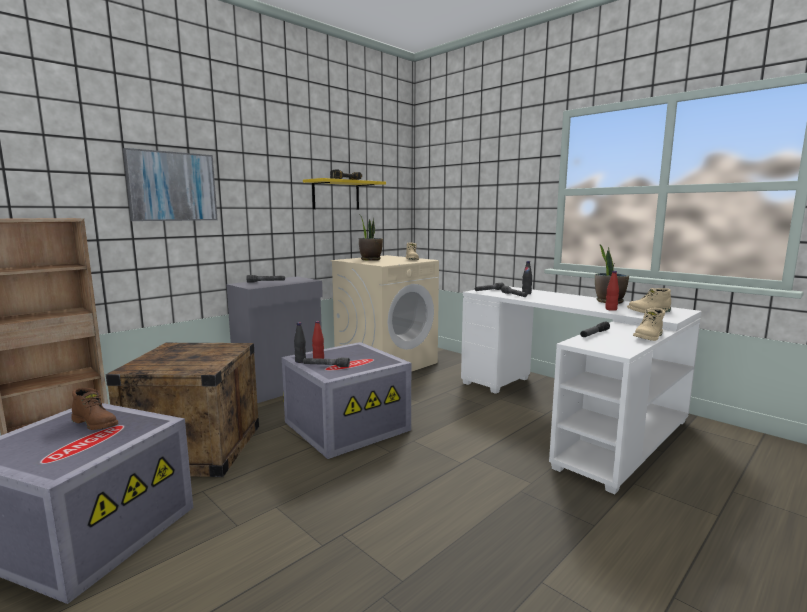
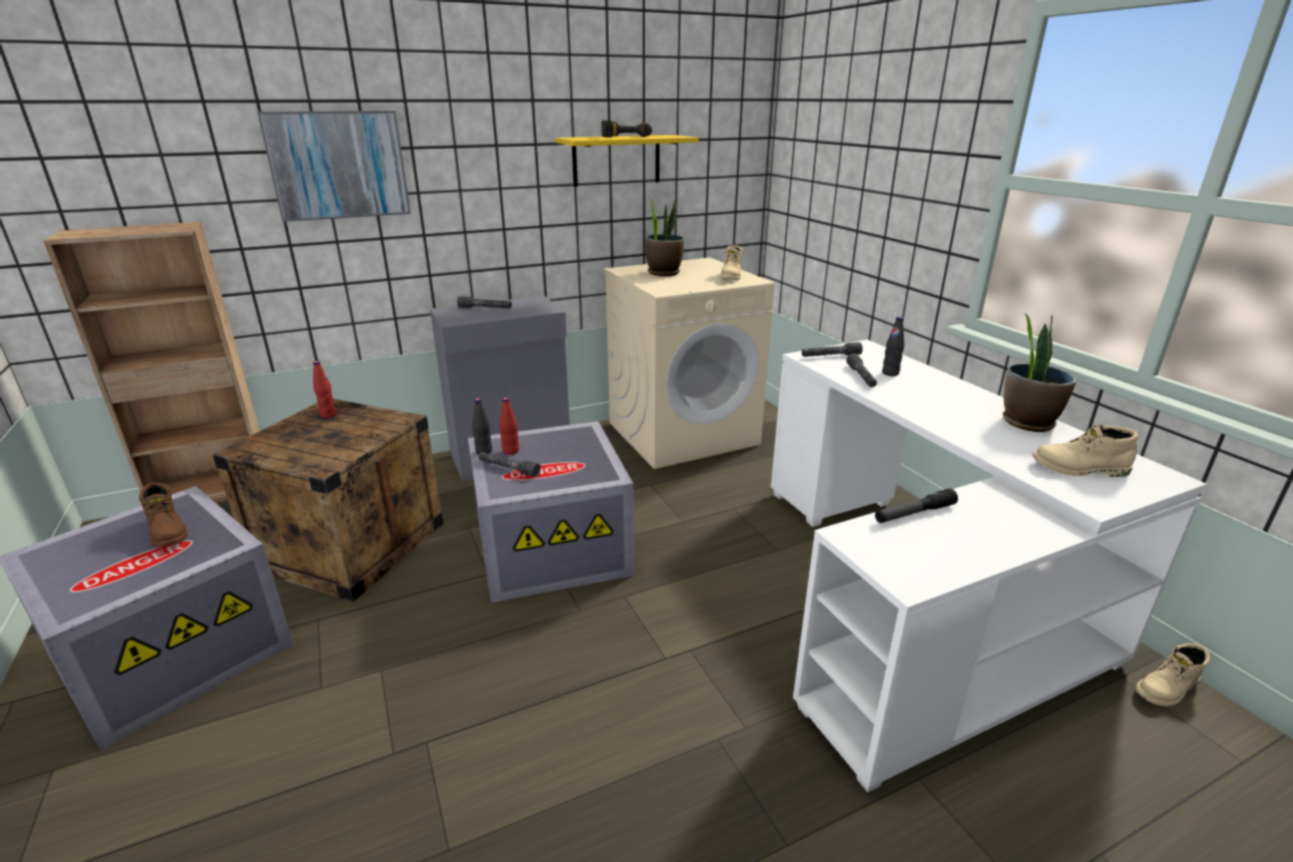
camera: 20 degrees right, 15 degrees up
red bottle [605,271,619,311] -> red bottle moved to [313,361,337,418]
beige boot [633,308,665,341] -> beige boot moved to [1135,643,1210,706]

